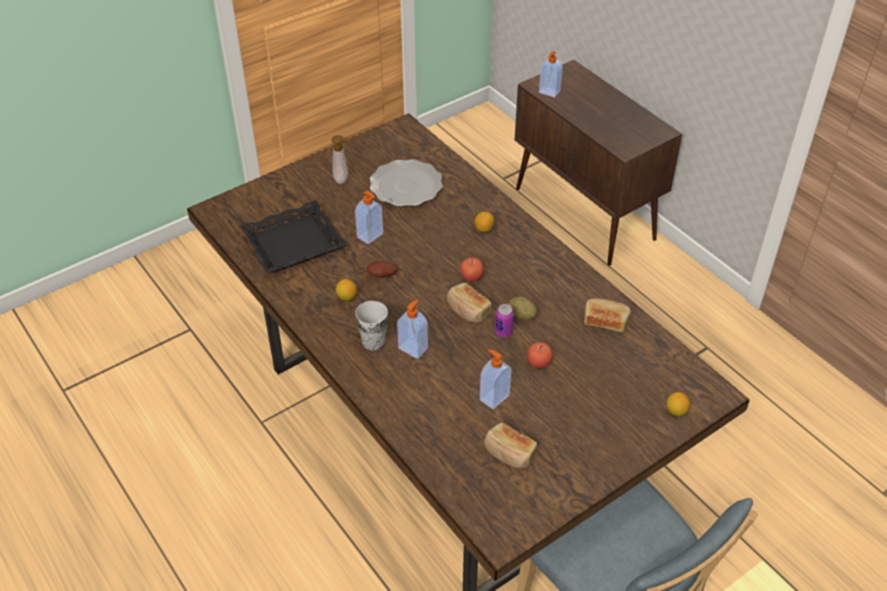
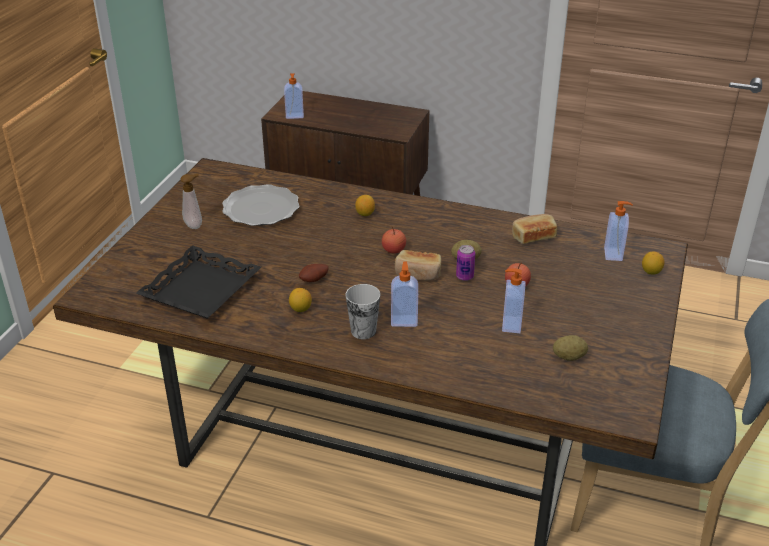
camera: 35 degrees left, 10 degrees down
soap dispenser [355,190,383,244] -> soap dispenser moved to [604,201,633,261]
bread [484,422,537,468] -> potato [553,335,588,361]

